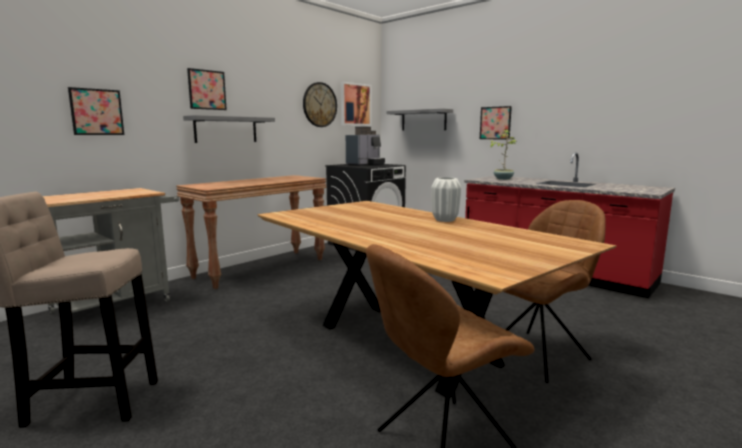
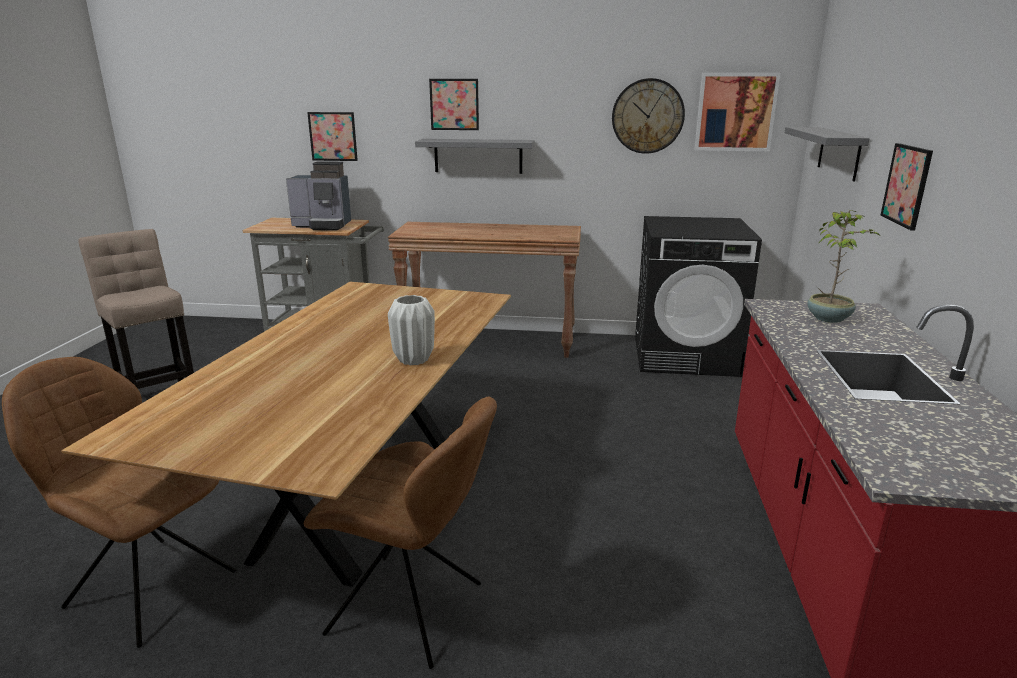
camera: 55 degrees right, 10 degrees up
coffee machine [346,126,385,166] -> coffee machine moved to [286,162,351,231]

